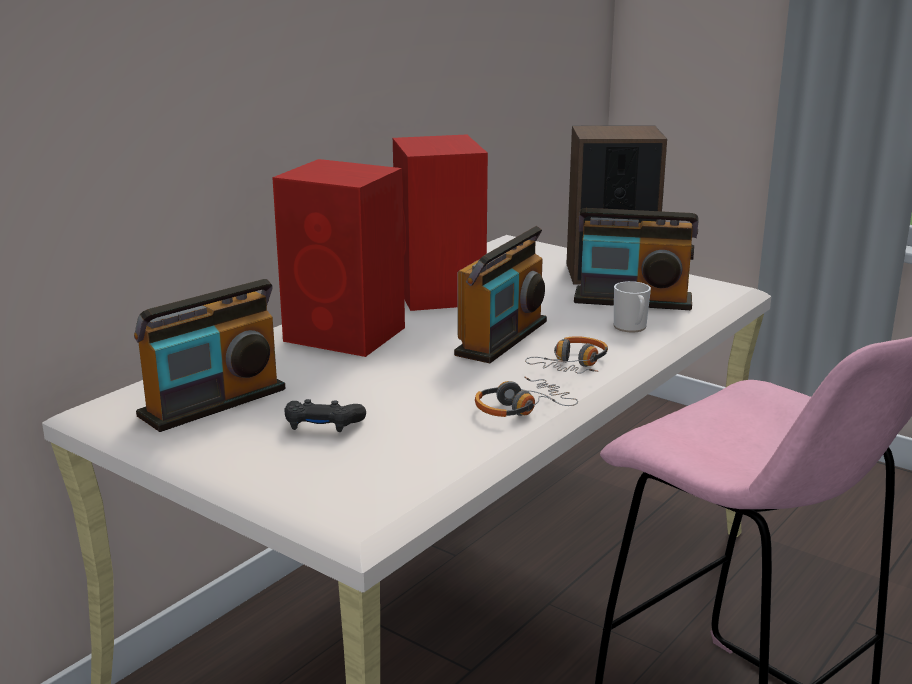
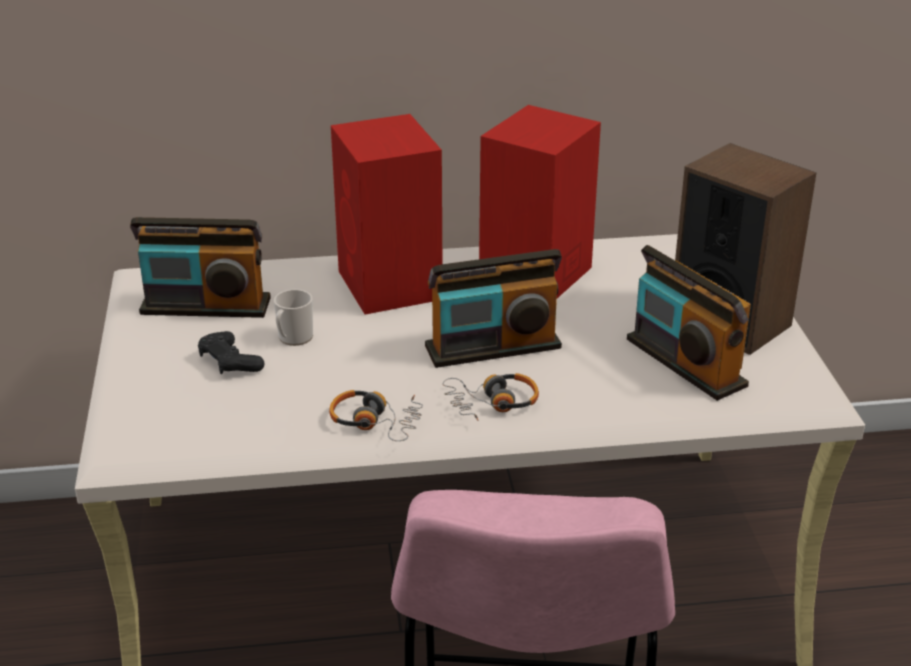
camera: 45 degrees right, 10 degrees up
mug [614,281,651,333] -> mug moved to [274,289,313,346]

